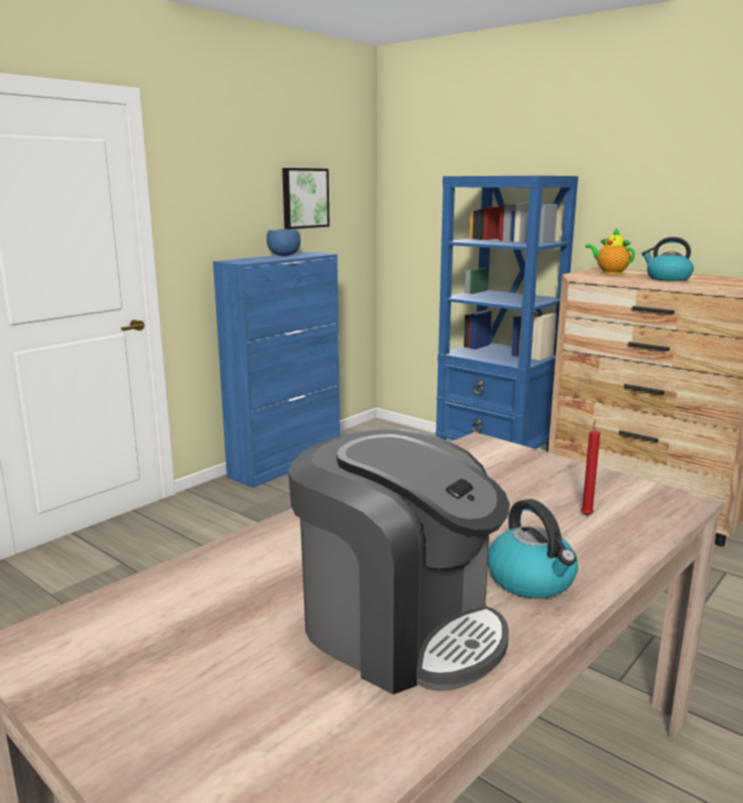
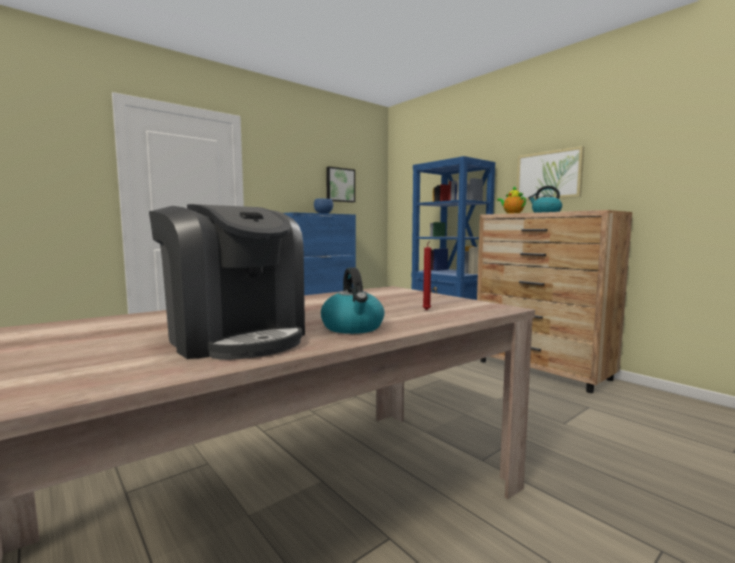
camera: 10 degrees right, 10 degrees down
none -> picture [517,146,584,200]

